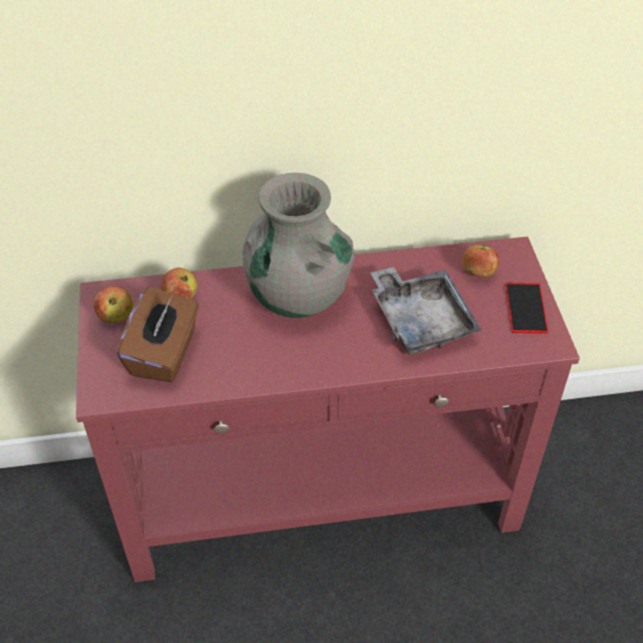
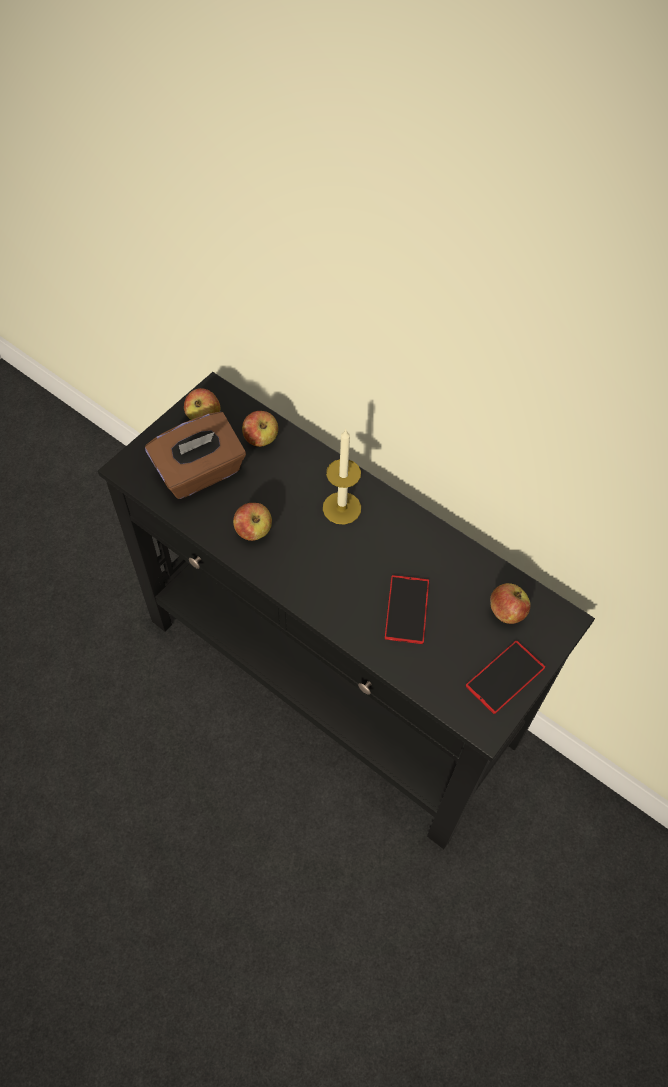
camera: 45 degrees right, 10 degrees up
red console table [76,237,580,582] -> black console table [98,372,595,849]
grey vase [243,173,355,318] -> candle [323,428,361,525]
grey tray [370,267,481,355] -> phone [385,575,429,644]
none -> apple [233,503,272,541]

